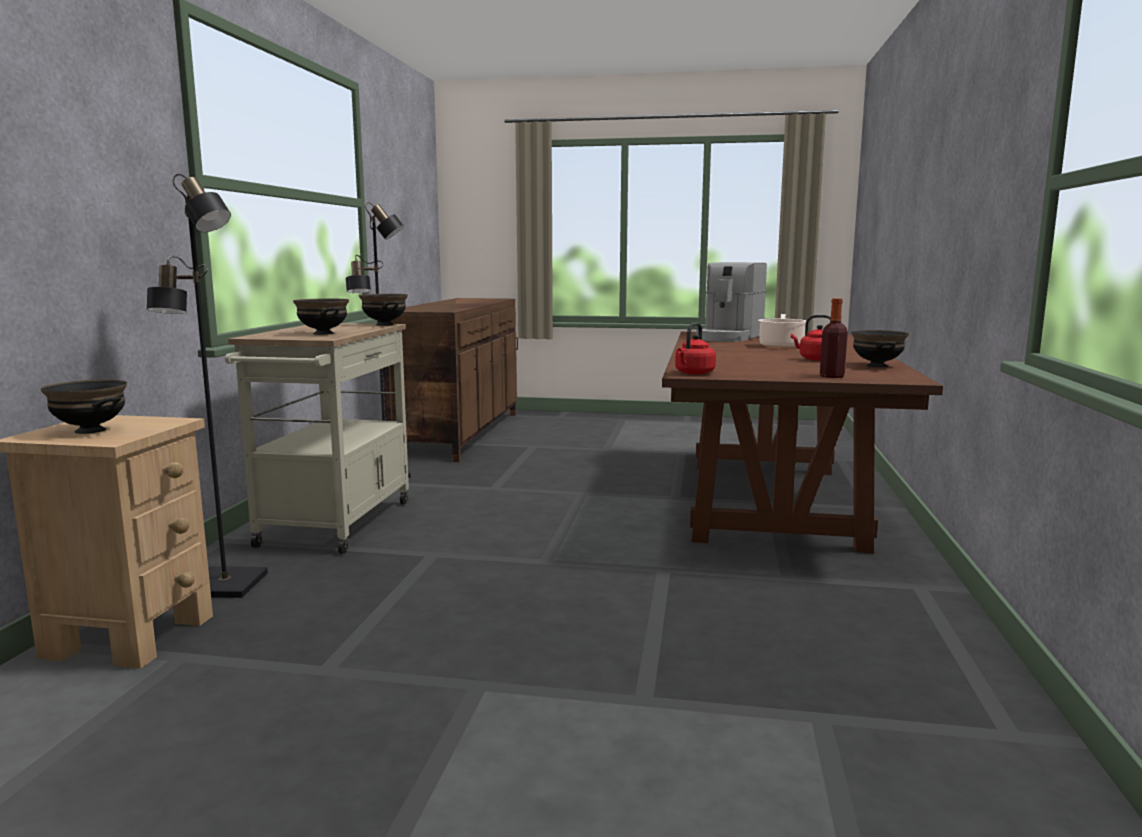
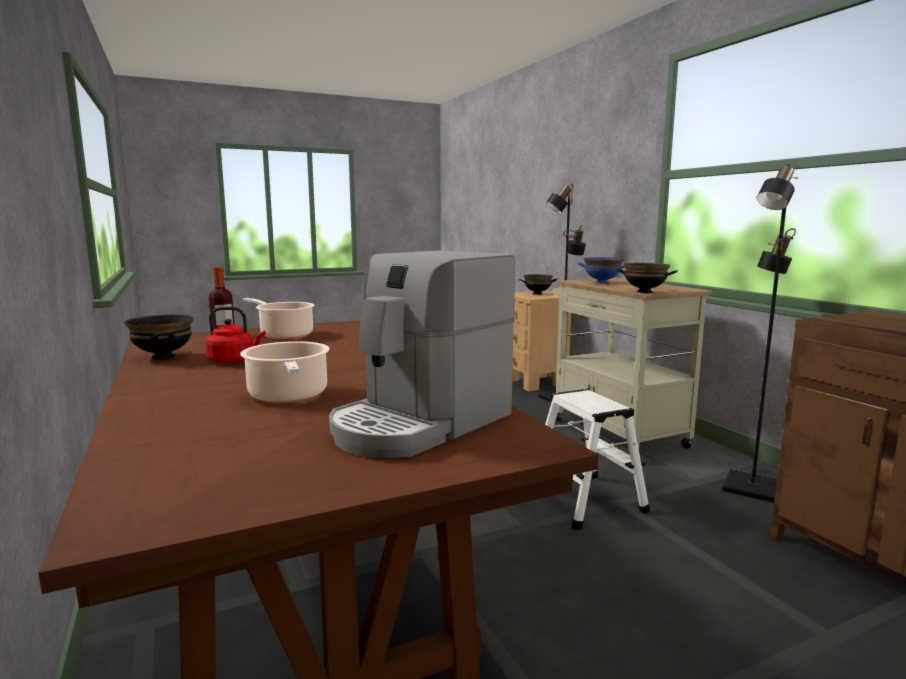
camera: 145 degrees right, 0 degrees up
black bowl [293,299,349,335] -> blue bowl [577,257,624,284]
red kettle [675,323,716,375] -> none
coffee machine [696,262,767,342] -> coffee machine turned 135 degrees counterclockwise [329,250,515,458]
none -> cooking pot [243,298,315,339]
none -> white step ladder [545,389,650,530]

